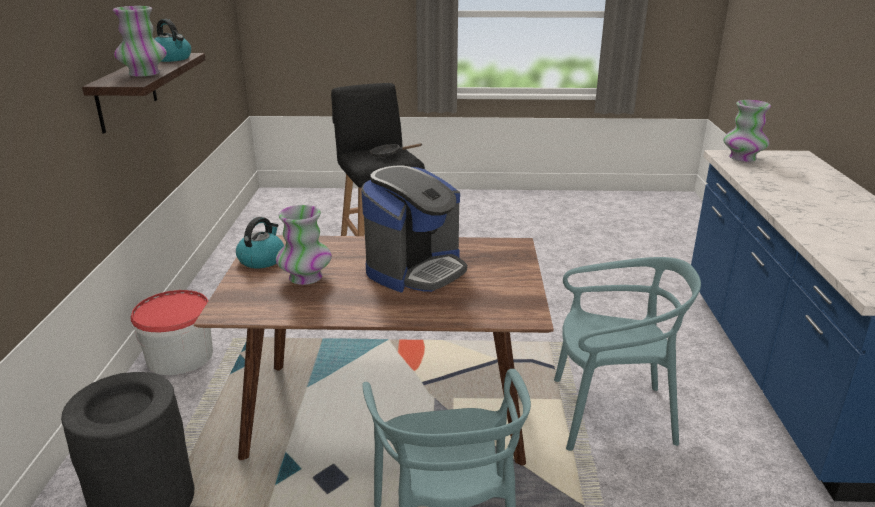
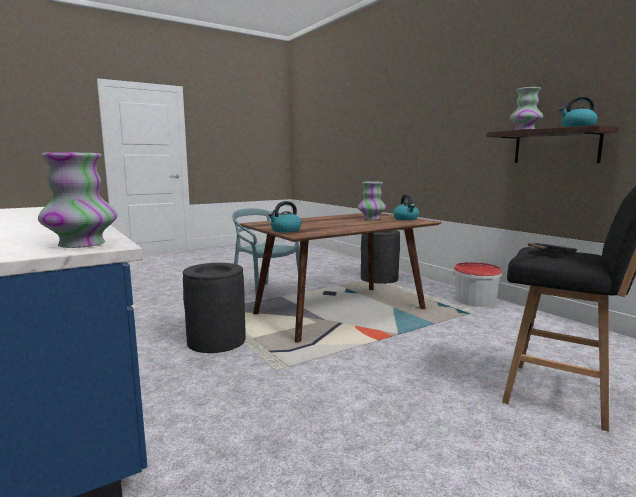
camera: 145 degrees right, 15 degrees down
coffee machine [361,166,467,292] -> none
turquoise chair [554,257,701,451] -> black trash can [183,263,246,353]
none -> kettle [268,201,301,233]

